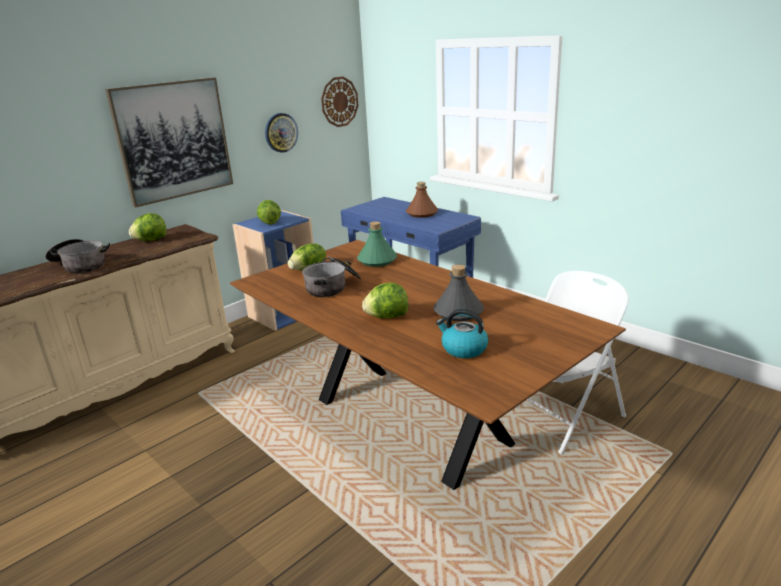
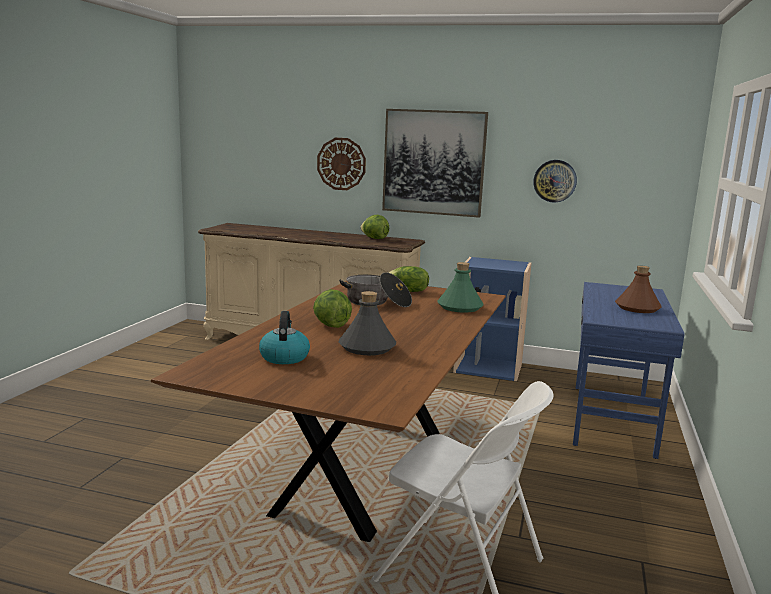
camera: 60 degrees right, 10 degrees down
cooking pot [45,239,110,273] -> none
lettuce [257,200,281,225] -> none
wall clock [321,77,358,127] -> wall clock moved to [317,138,366,190]

